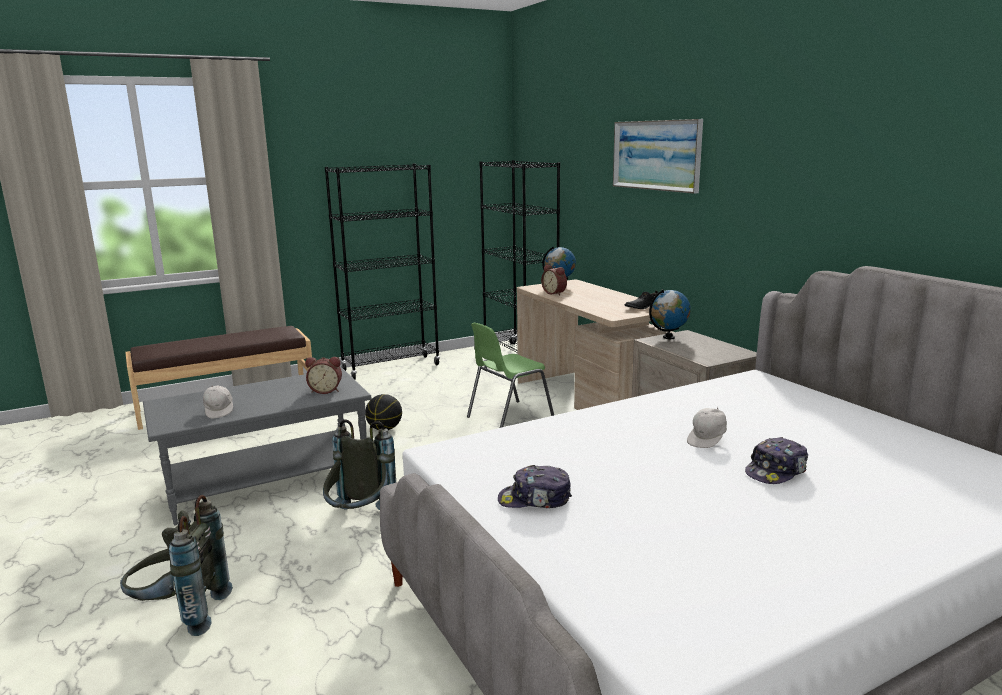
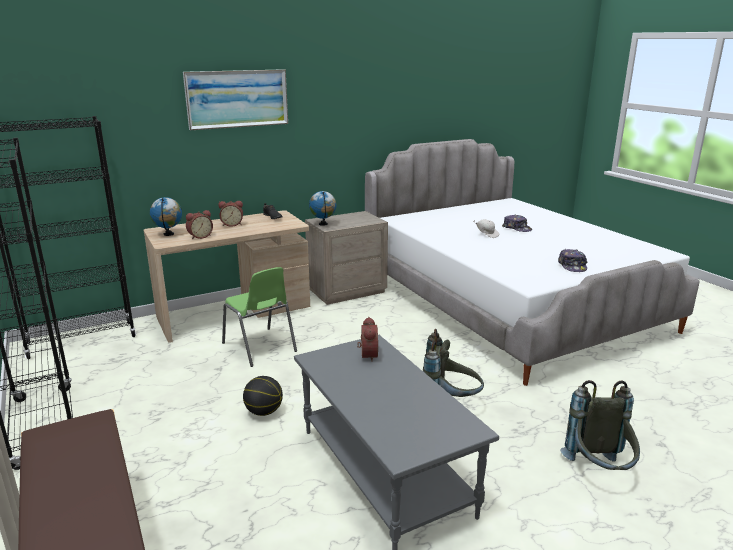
camera: 90 degrees left, 5 degrees up
white cap [203,385,233,418] -> none
none -> alarm clock [218,201,243,227]

